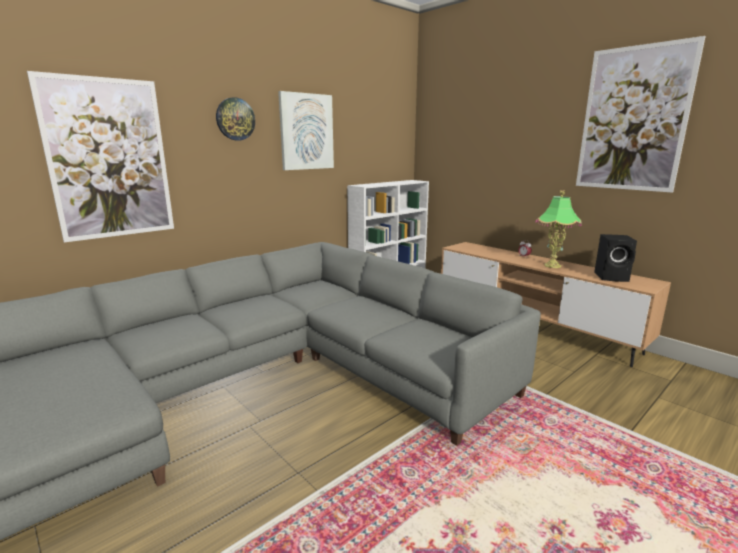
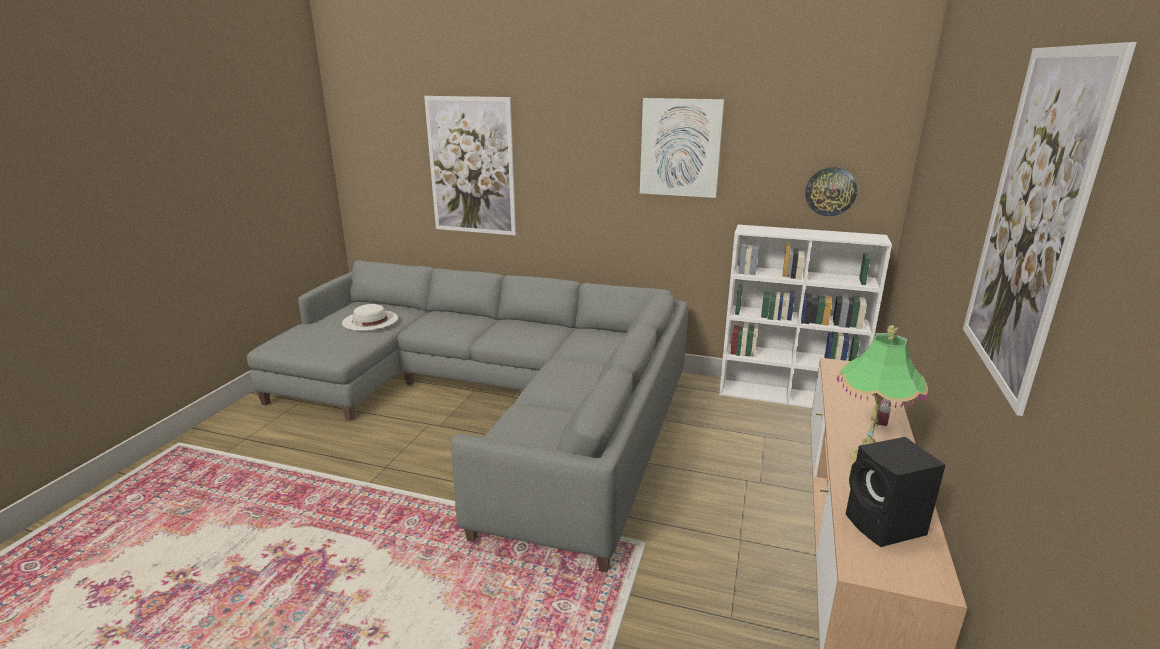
camera: 60 degrees right, 5 degrees up
wall clock [216,97,255,140] -> wall clock moved to [805,167,858,216]
none -> white hat [342,304,398,331]

